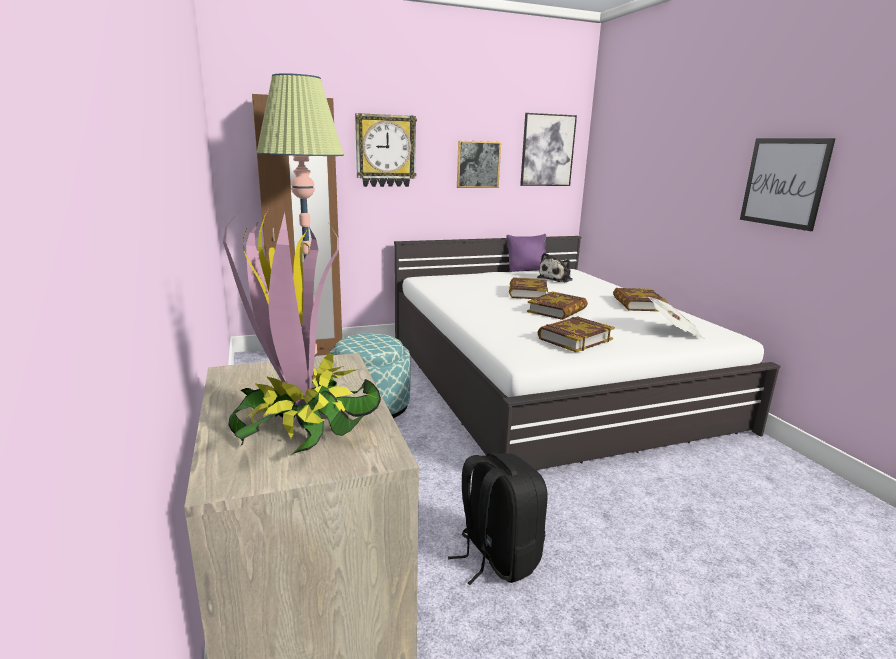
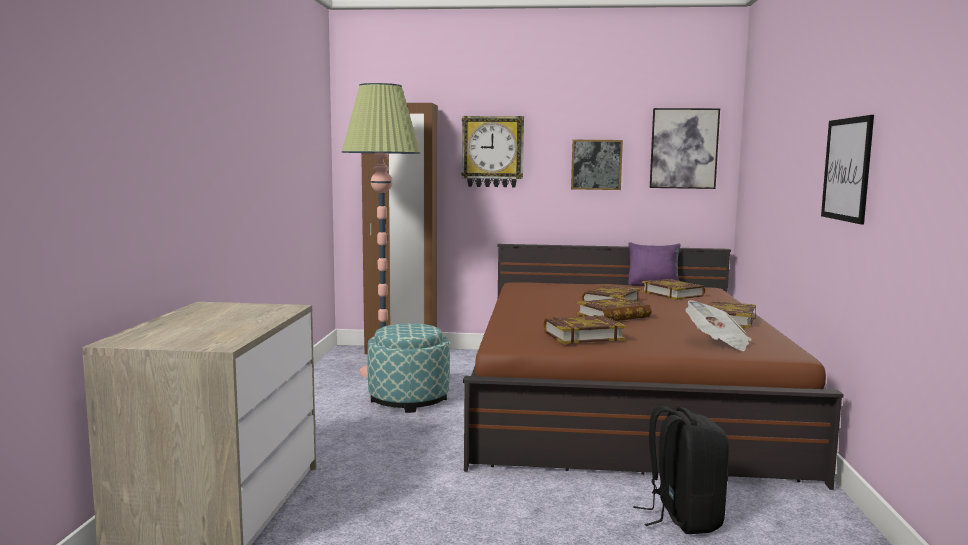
camera: 25 degrees right, 10 degrees down
potted plant [223,212,381,455] -> none
white bed [394,236,780,470] -> brown bed [463,244,844,490]
black backpack [448,452,548,585] -> black backpack moved to [634,406,729,534]
plush toy [537,253,573,282] -> book [641,279,705,300]

